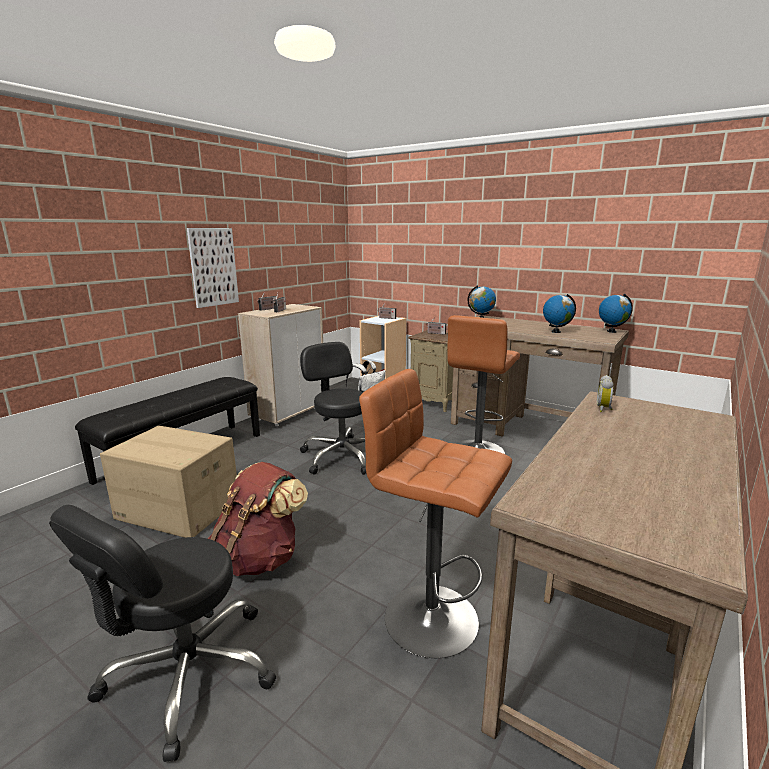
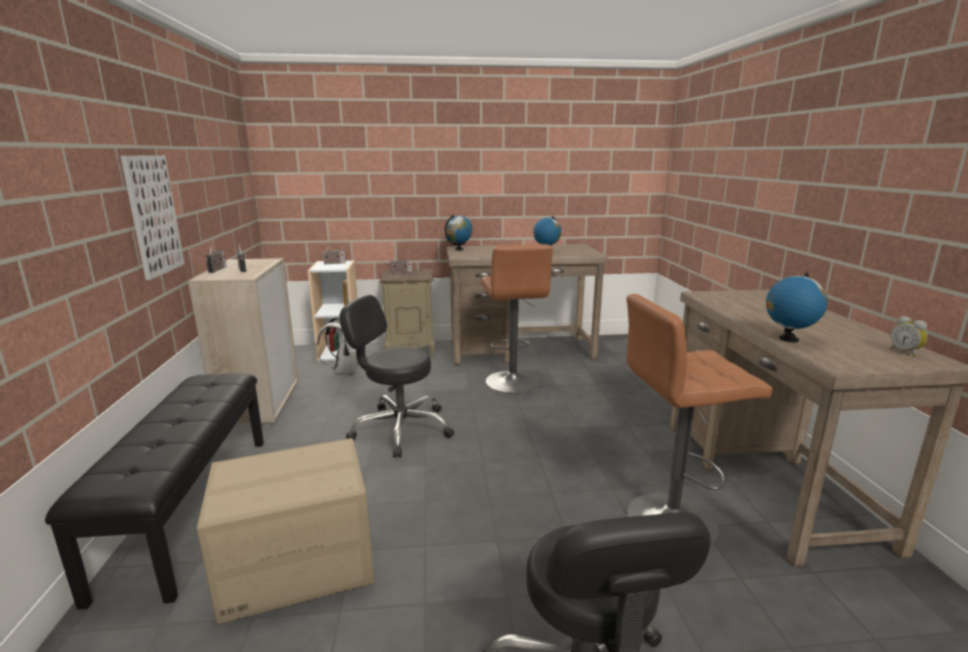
camera: 40 degrees left, 0 degrees up
brown backpack [208,462,308,576] -> none
alarm clock [597,375,614,412] -> alarm clock moved to [890,316,927,357]
globe [599,294,633,333] -> globe moved to [766,272,827,342]

